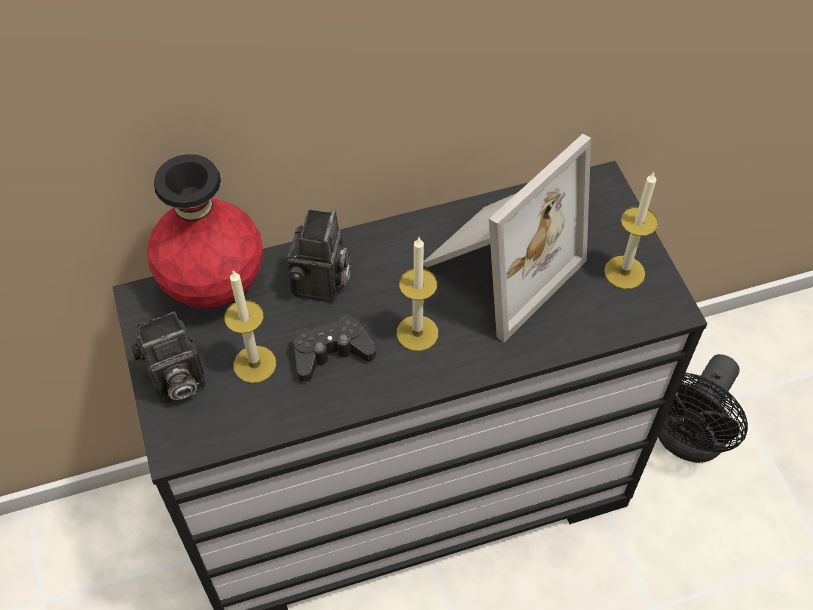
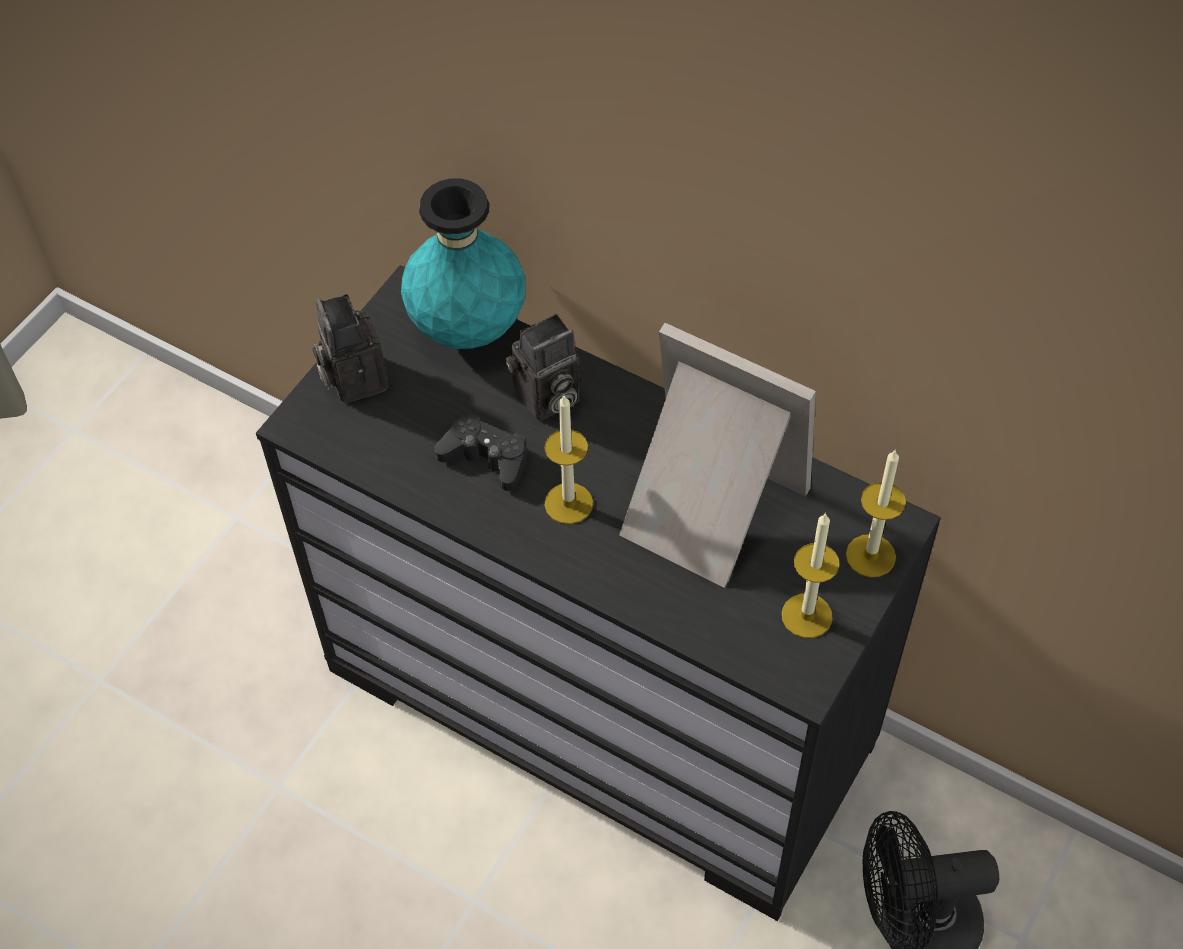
camera: 50 degrees right, 0 degrees up
camera [130,312,206,404] -> camera turned 45 degrees clockwise [312,294,389,403]
red vase [147,154,263,308] -> turquoise vase [401,178,525,349]
candle [224,270,276,383] -> candle moved to [846,449,906,577]
picture frame [423,134,591,342] -> picture frame turned 150 degrees counterclockwise [619,323,816,588]

